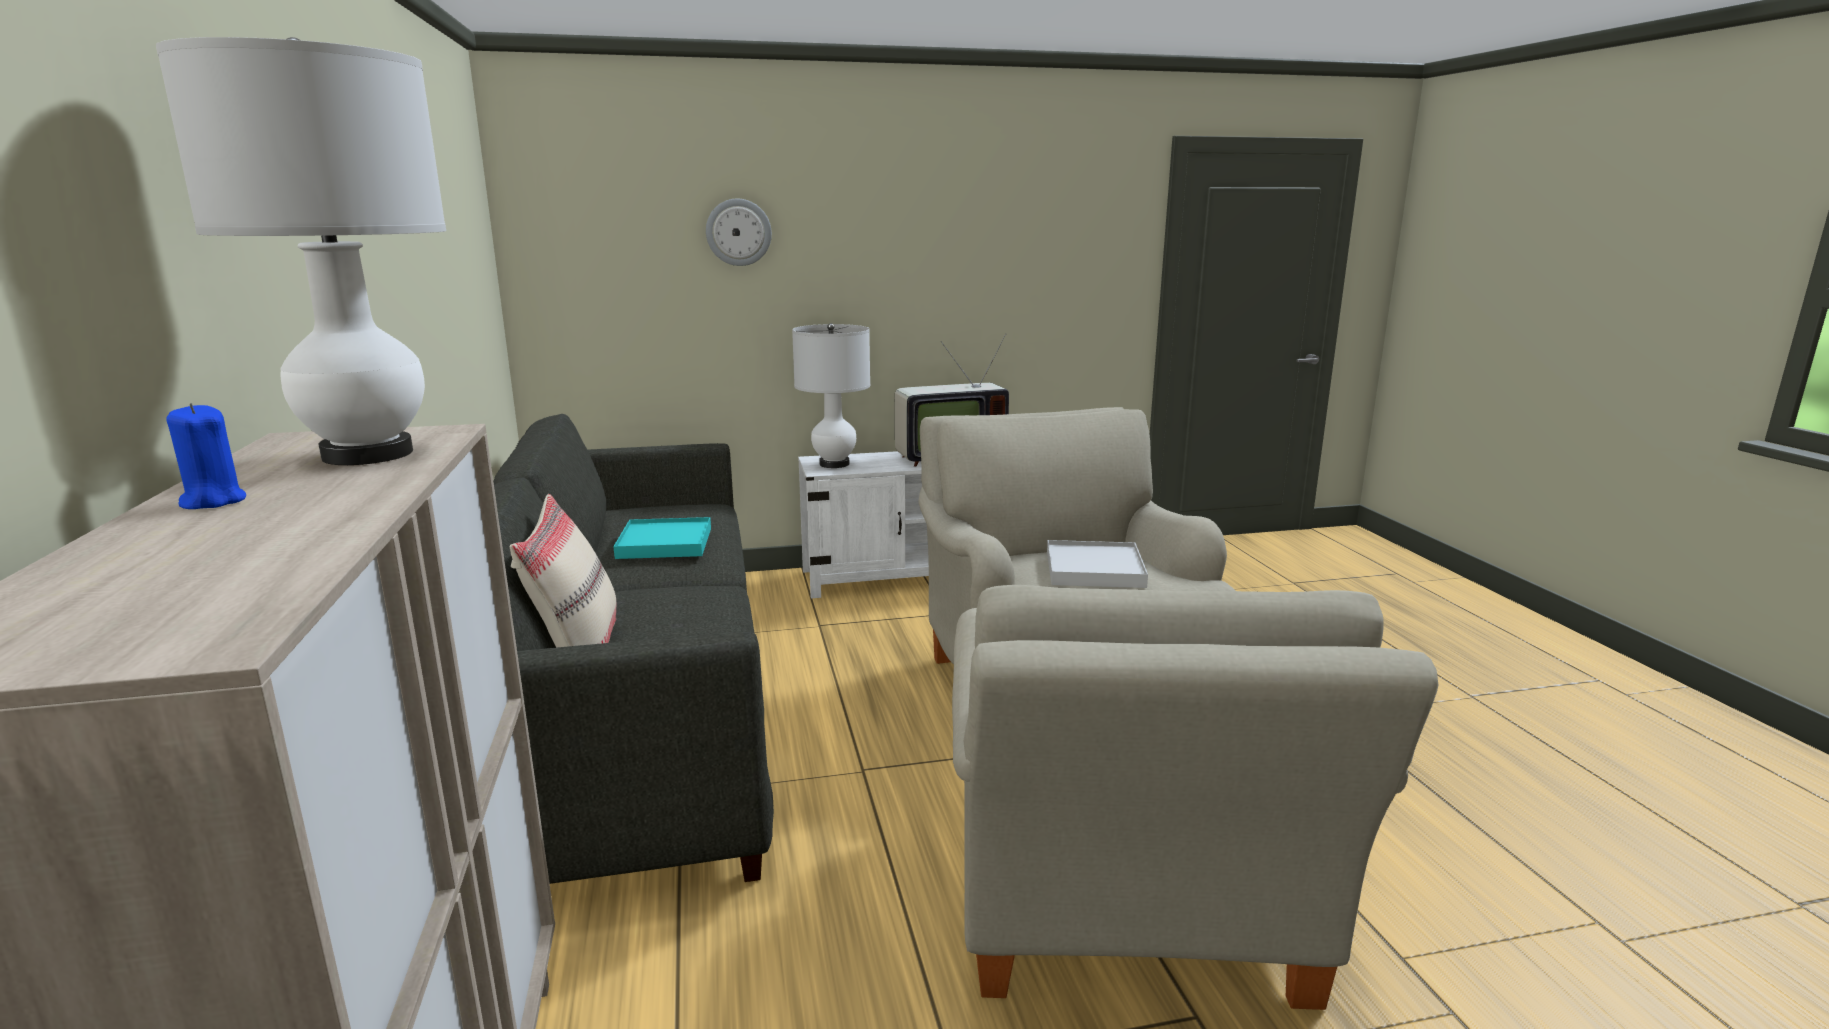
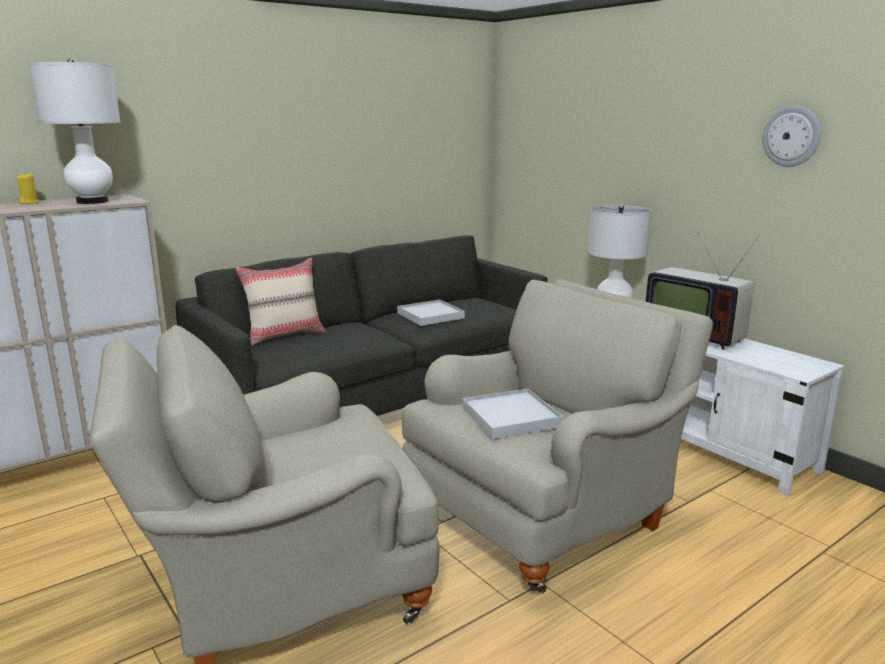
camera: 65 degrees right, 0 degrees up
blue candle [166,403,246,509] -> yellow candle [17,172,39,204]
turquoise tray [613,517,711,559] -> white tray [397,300,465,326]
wall clock [706,198,772,266] -> wall clock moved to [762,105,821,167]

